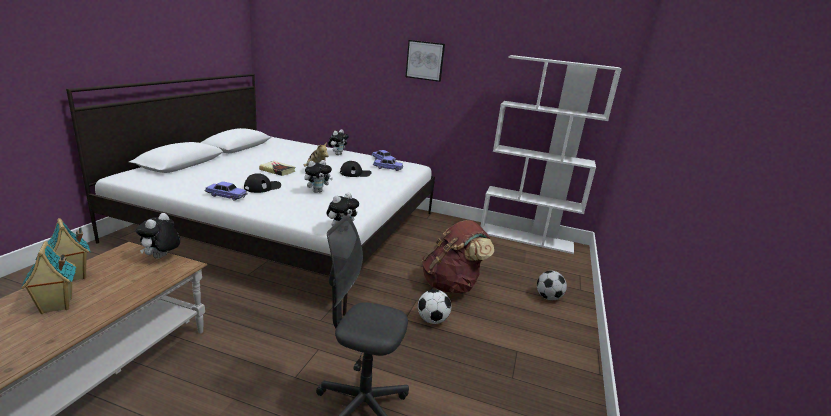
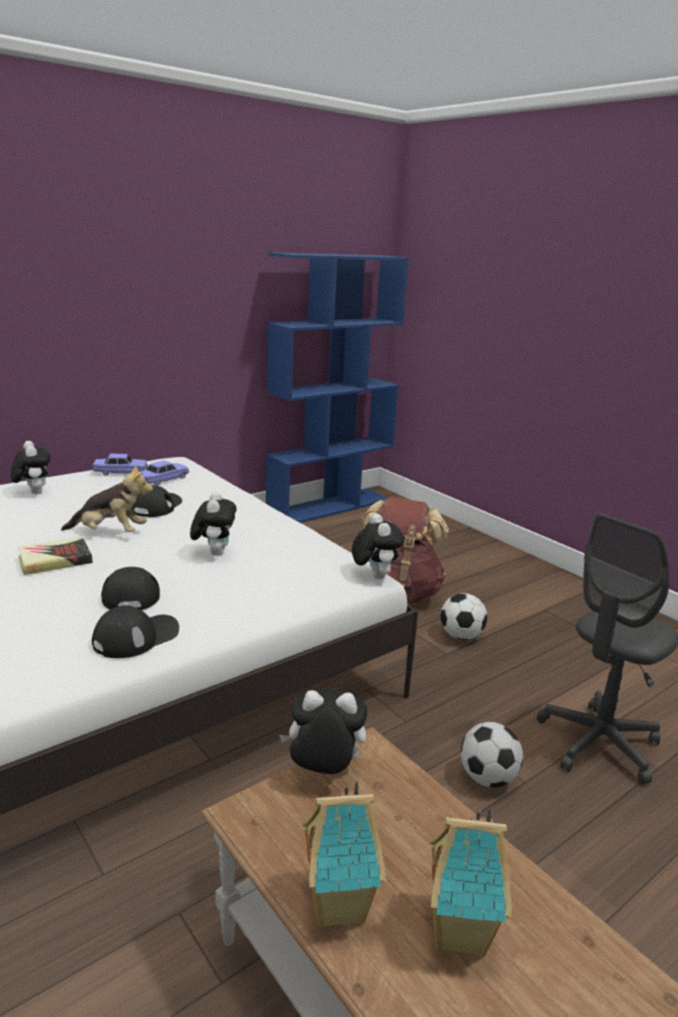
camera: 55 degrees left, 0 degrees up
plush toy [136,213,180,259] -> plush toy turned 135 degrees clockwise [279,689,367,774]
toy car [205,182,248,201] -> black cap [92,605,179,658]
picture [406,40,445,82] -> none
white bookcase [480,55,622,254] -> blue bookcase [266,252,409,523]
football [537,271,567,300] -> football moved to [461,722,523,788]

